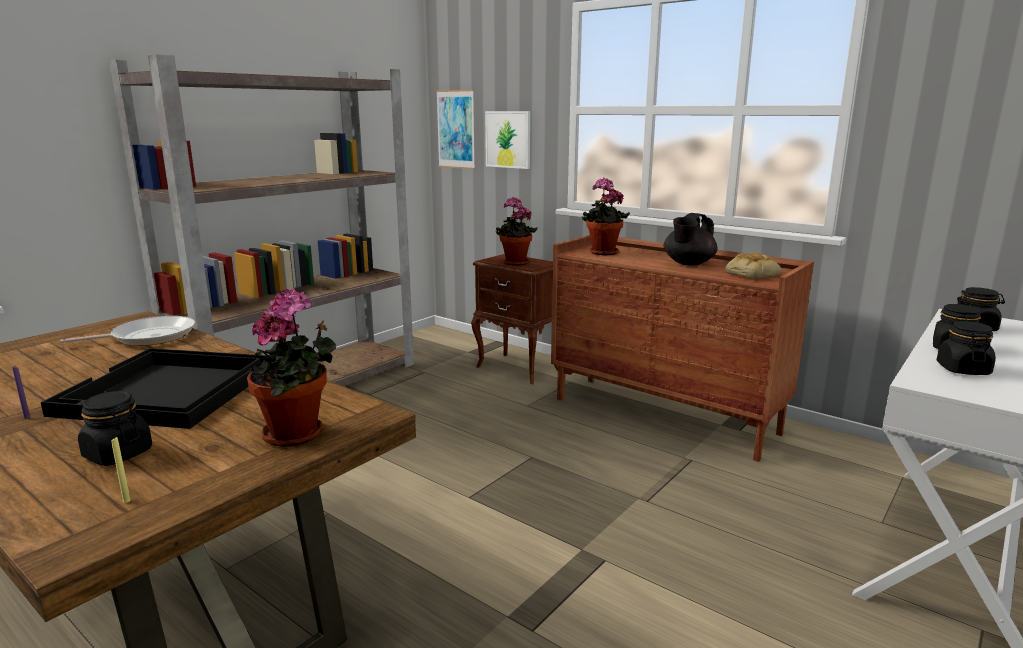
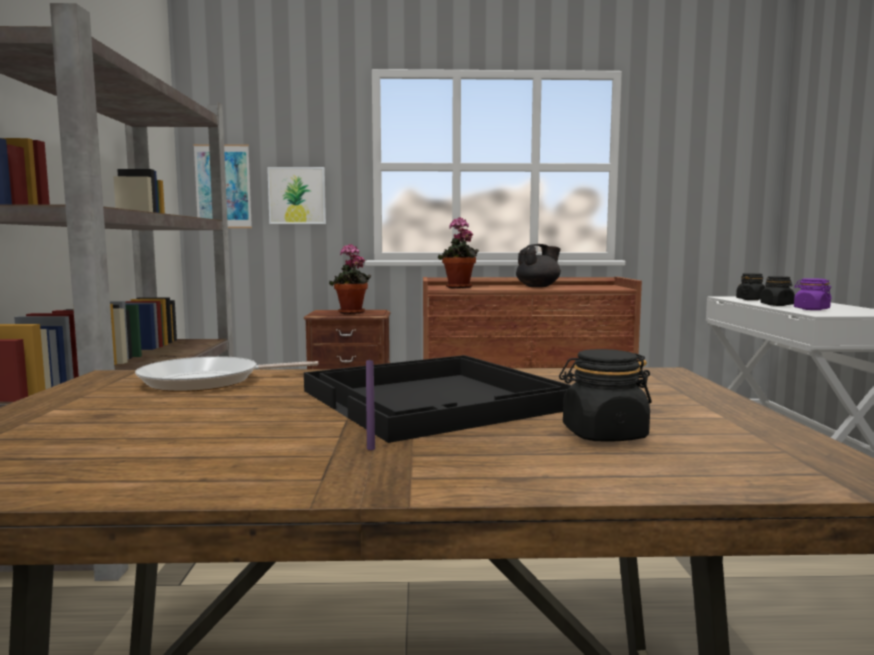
camera: 40 degrees left, 10 degrees down
frying pan [60,316,195,346] -> frying pan turned 135 degrees counterclockwise [135,356,319,392]
yellow candle [111,437,130,503] -> none
potted plant [247,288,336,447] -> none
black teapot [664,213,717,266] -> black teapot turned 120 degrees counterclockwise [516,244,561,287]
bread [725,253,782,279] -> none
black jar [937,321,996,375] -> purple jar [794,278,832,310]

